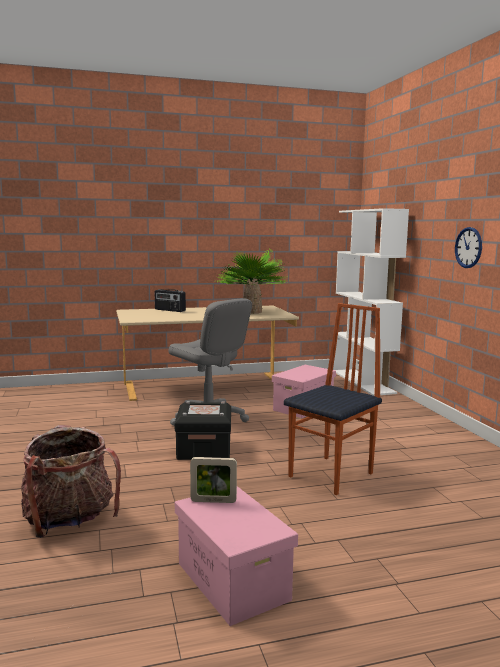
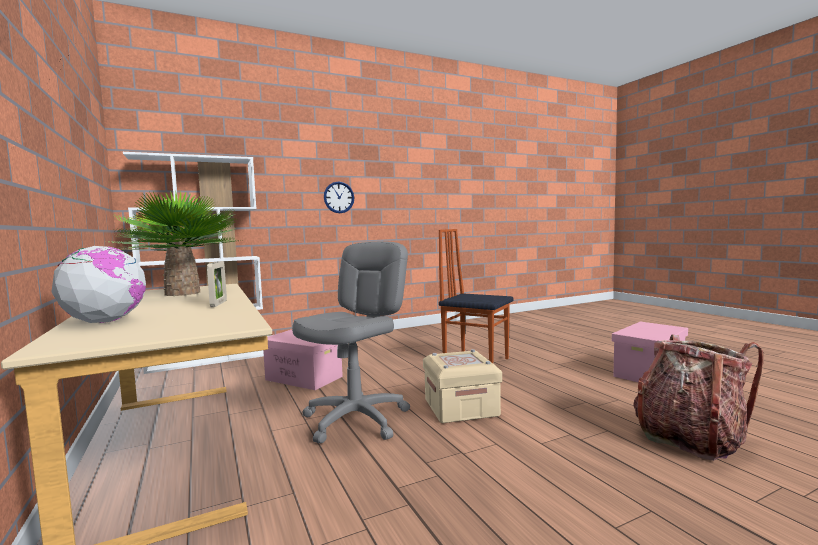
camera: 100 degrees left, 5 degrees down
radio [155,289,186,312] -> globe [51,246,147,323]
black storage box [175,401,231,460] -> beige storage box [423,349,502,423]
picture frame [190,457,237,503] -> picture frame moved to [207,261,227,307]

